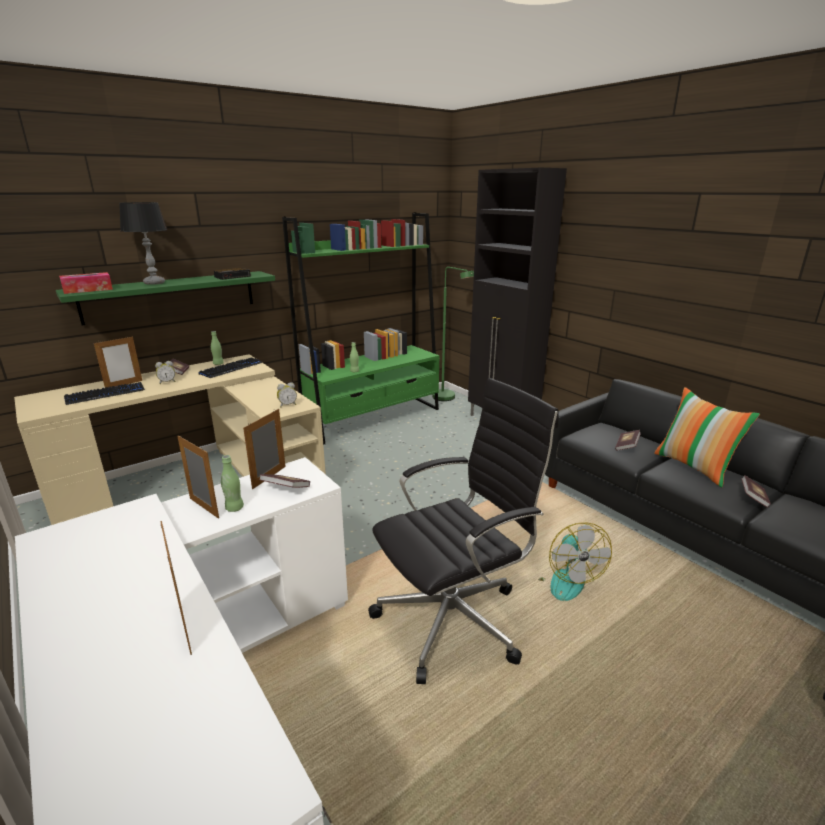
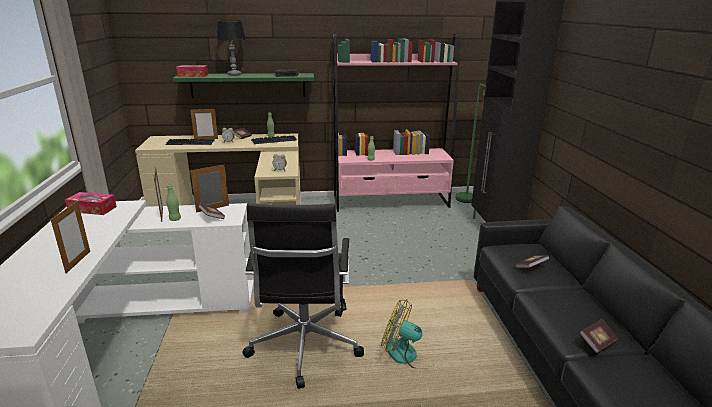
camera: 30 degrees right, 0 degrees up
green bookcase [282,212,439,445] -> pink bookcase [333,34,461,212]
black office chair [368,378,559,684] -> black office chair turned 90 degrees clockwise [242,203,364,389]
fan [538,522,612,601] -> fan turned 90 degrees clockwise [381,299,431,369]
pillow [654,387,760,487] -> none
none -> tissue box [65,192,117,215]

